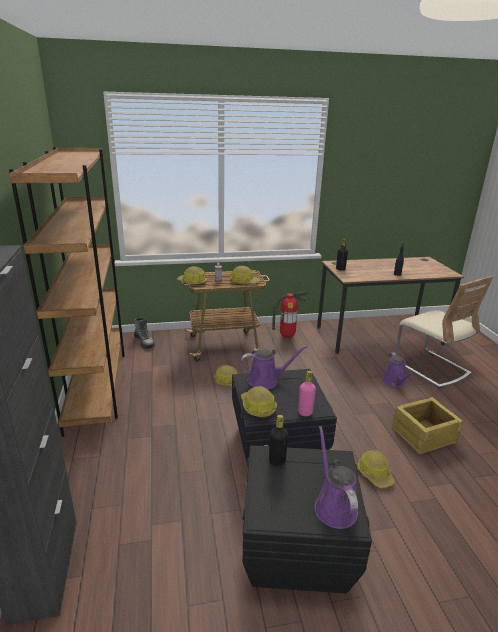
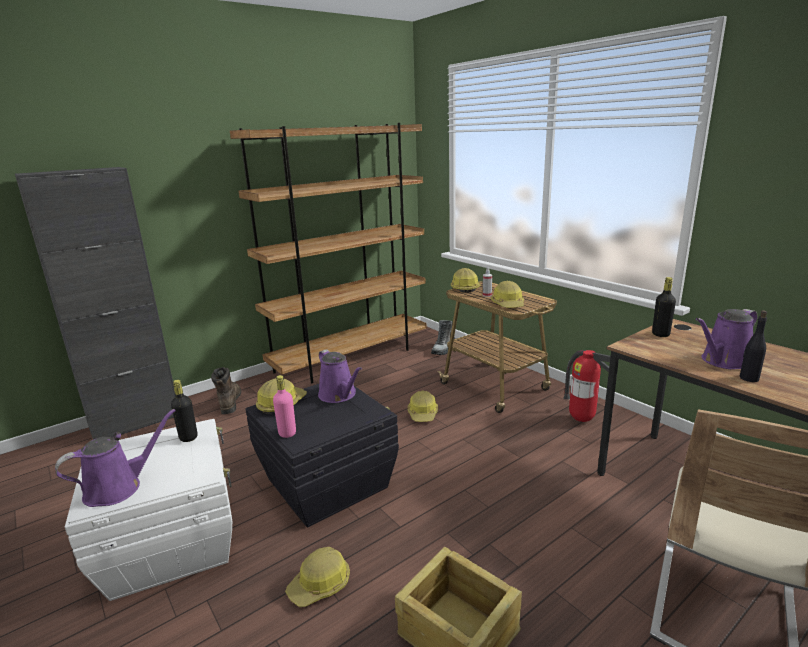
camera: 65 degrees right, 5 degrees down
black storage box [242,445,372,593] -> white storage box [65,419,232,601]
purple watering can [382,353,413,387] -> purple watering can moved to [696,309,757,369]
none -> brown boot [211,367,241,414]

